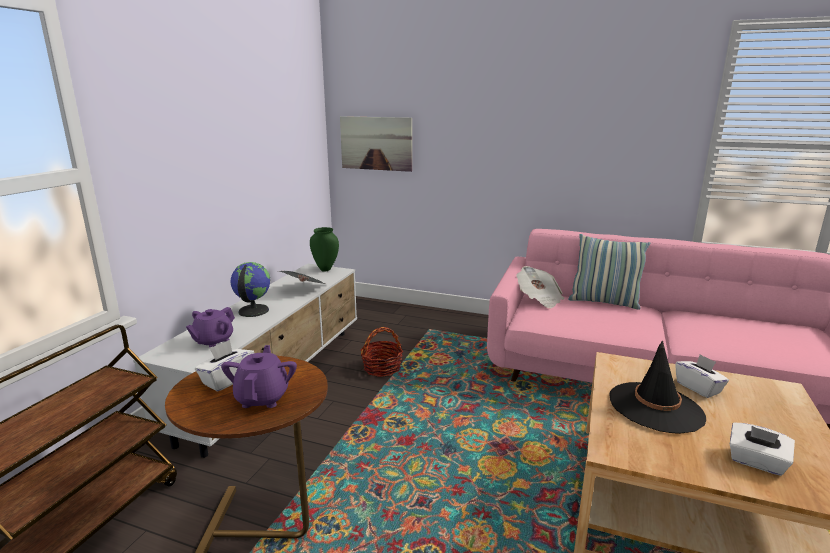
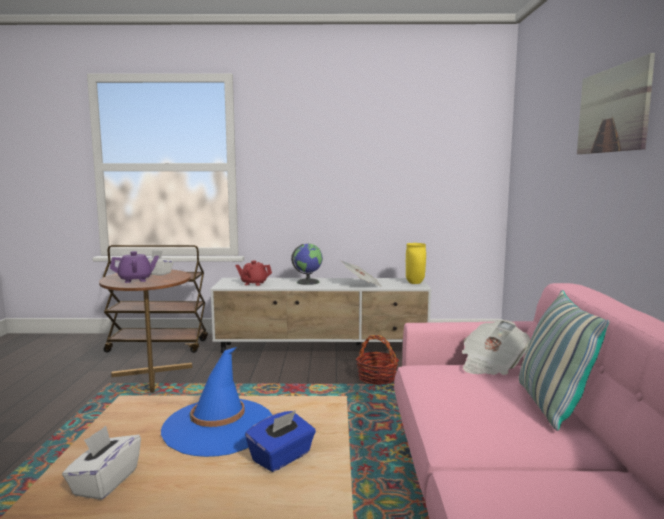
camera: 70 degrees right, 10 degrees down
purple teapot [186,307,235,348] -> red teapot [235,261,272,286]
green vase [310,227,339,272] -> yellow vase [406,243,426,284]
picture [340,116,412,172] -> picture moved to [577,53,655,154]
black hat [609,340,706,434] -> blue hat [161,347,272,457]
white tissue box [675,354,729,398] -> blue tissue box [245,410,316,472]

